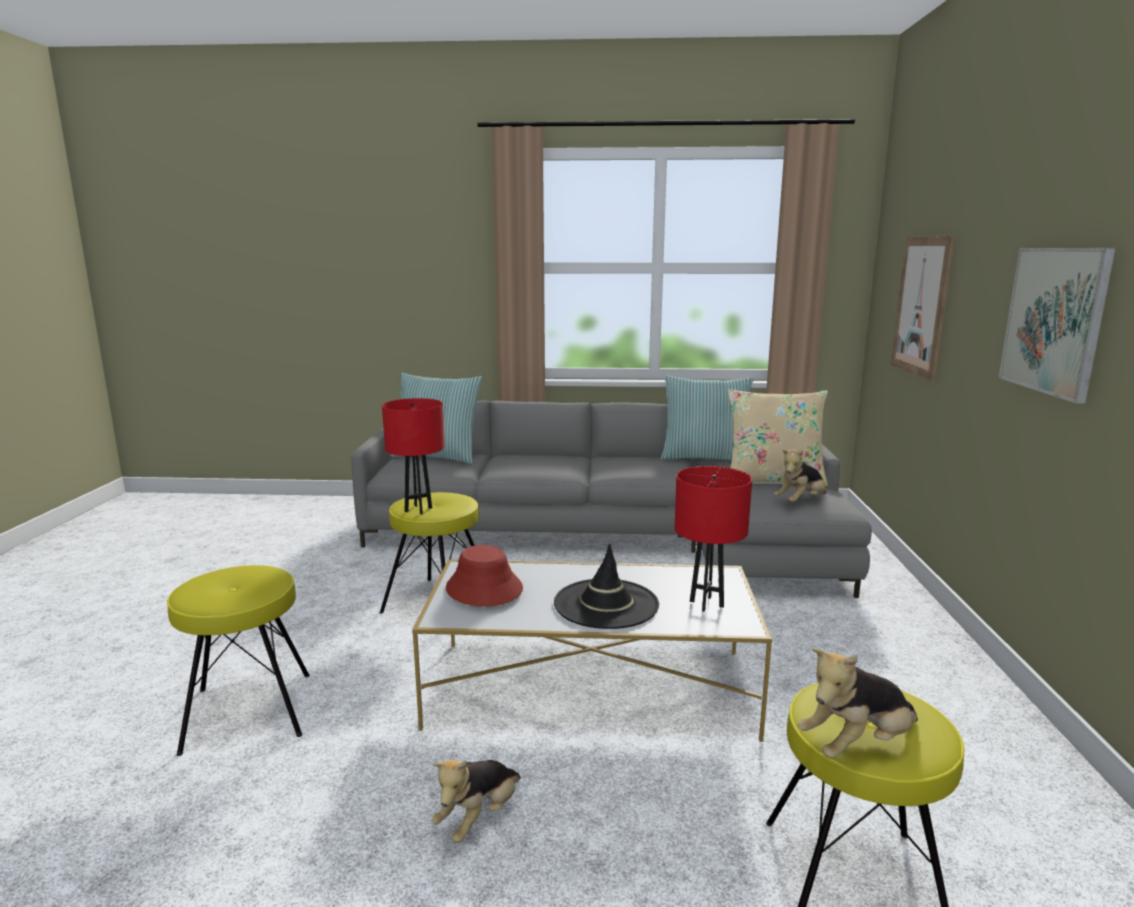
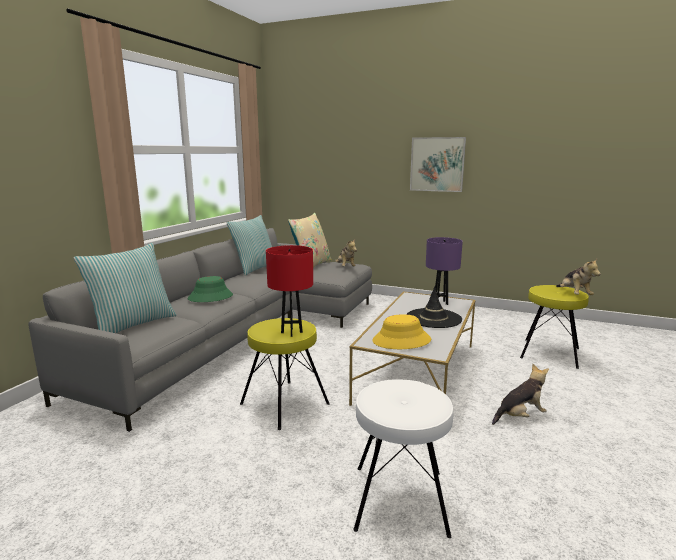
camera: 70 degrees left, 0 degrees up
yellow stool [167,565,310,756] -> white stool [353,379,453,538]
plush toy [432,760,521,843] -> plush toy turned 75 degrees counterclockwise [492,364,549,425]
red hat [446,545,523,606] -> yellow hat [372,314,431,349]
red table lamp [675,466,752,612] -> purple table lamp [426,237,463,305]
picture [891,236,955,381] -> none
none -> green hat [187,276,233,302]

